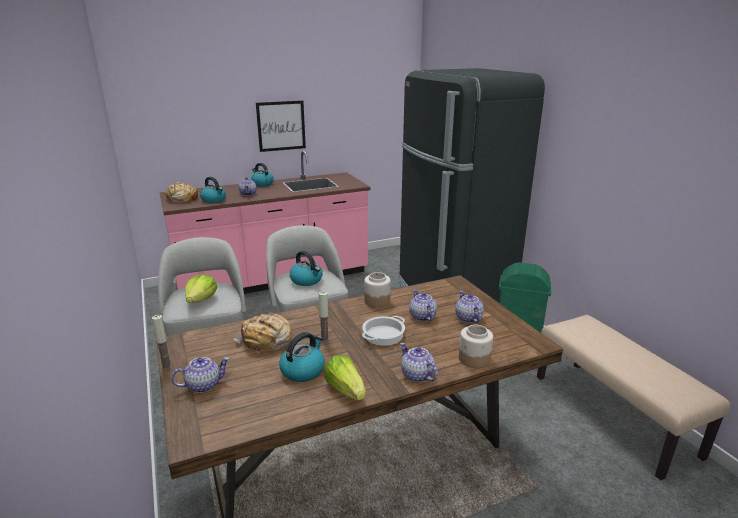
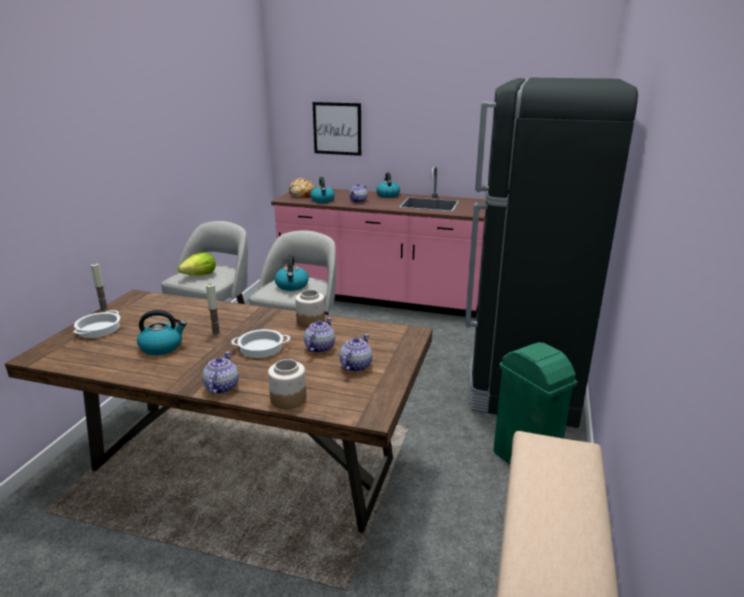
camera: 40 degrees right, 0 degrees up
teapot [171,357,230,393] -> cooking pot [74,310,120,338]
bread [234,312,292,353] -> none
picture [256,100,306,152] -> picture moved to [313,102,361,156]
lettuce [324,355,366,400] -> none

